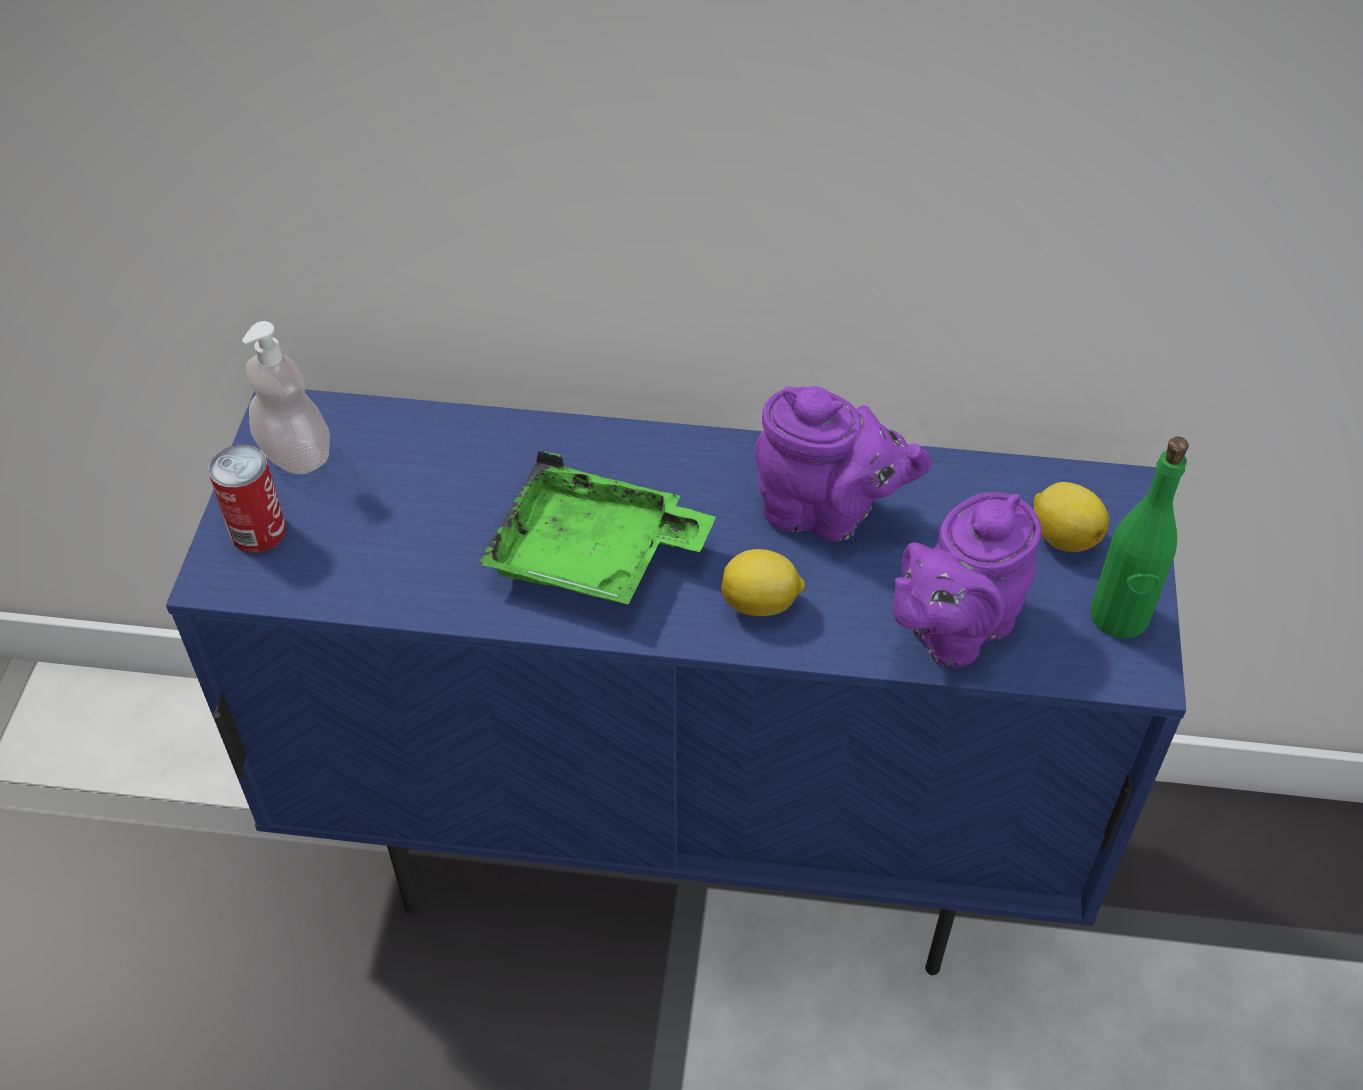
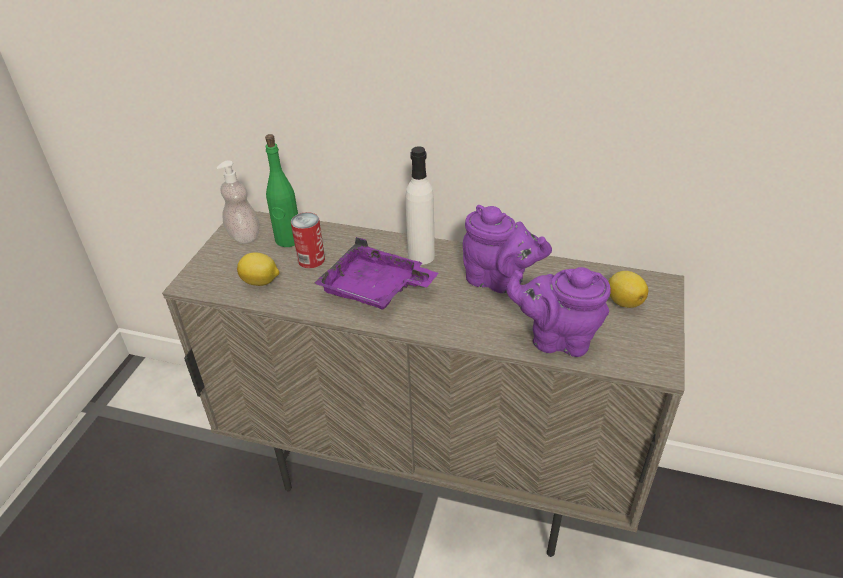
camera: 10 degrees right, 10 degrees down
blue cabinet [166,389,1186,975] -> beige cabinet [162,211,684,557]
can [208,445,286,553] -> can moved to [291,212,325,268]
green tray [478,450,716,604] -> purple tray [314,237,438,310]
lemon [721,549,805,616] -> lemon moved to [237,252,280,286]
purple teapot [892,492,1042,668] -> purple teapot turned 45 degrees clockwise [506,267,611,357]
green bottle [1090,436,1189,638] -> green bottle moved to [265,134,298,247]
none -> white bottle [406,146,435,265]

